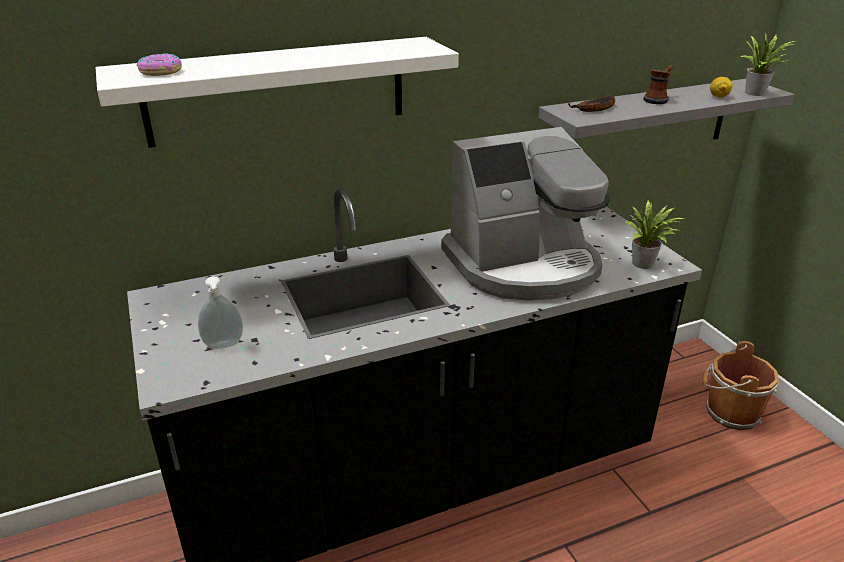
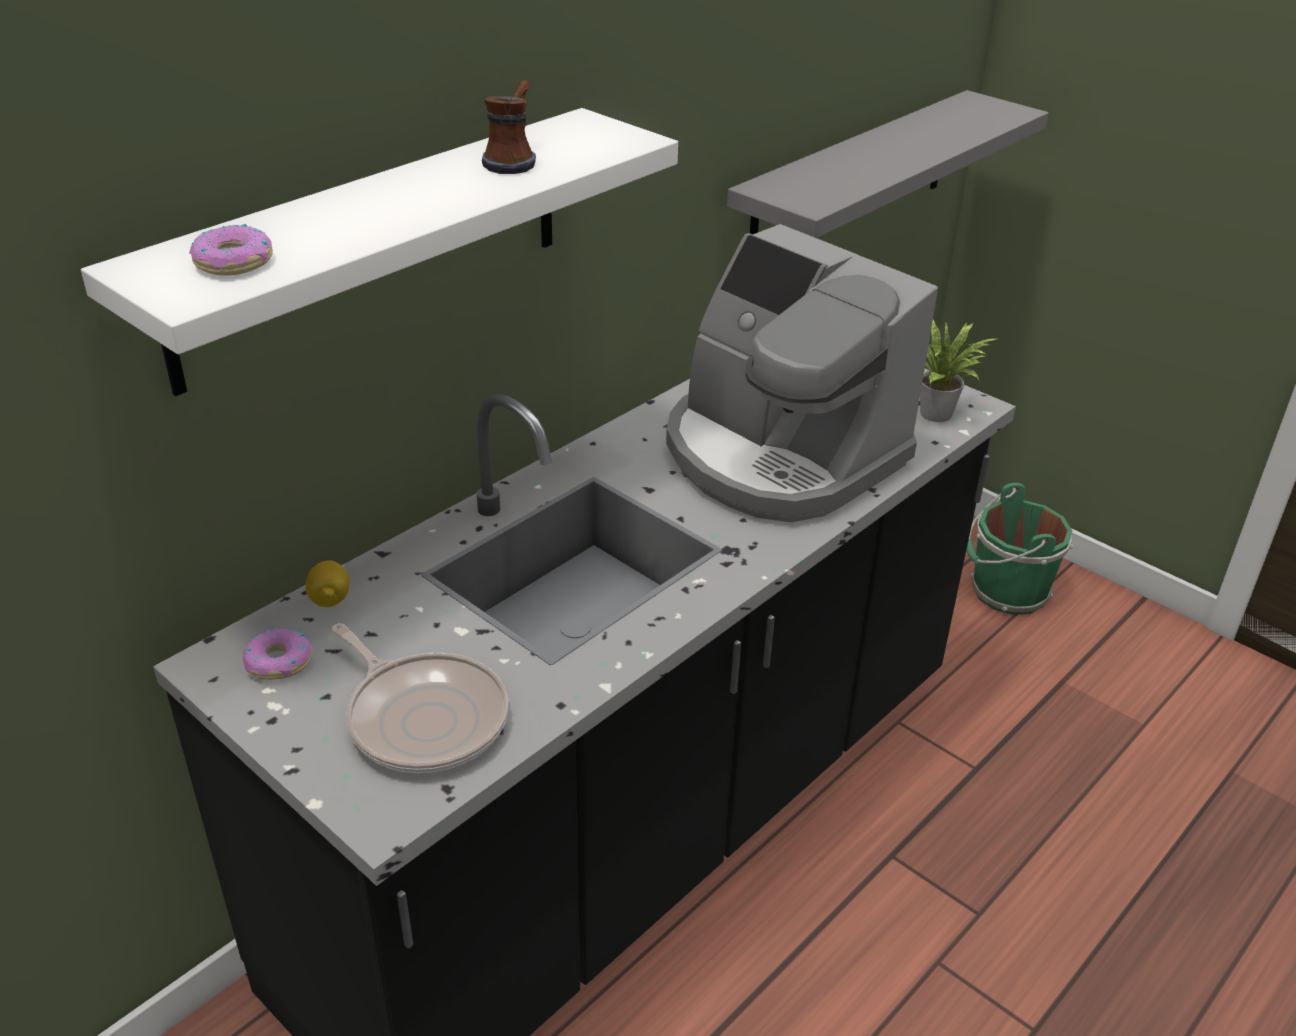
camera: 25 degrees left, 5 degrees up
soap dispenser [198,276,243,349] -> frying pan [332,623,508,773]
coffee machine [441,127,610,301] -> coffee machine turned 90 degrees clockwise [666,224,938,522]
banana [568,95,615,112] -> none
mug [643,65,673,104] -> mug moved to [482,80,536,174]
brown bucket [702,341,779,430] -> green bucket [967,483,1074,615]
lemon [710,77,732,98] -> lemon moved to [306,560,349,607]
potted plant [740,33,796,96] -> none
none -> donut [243,628,312,680]

